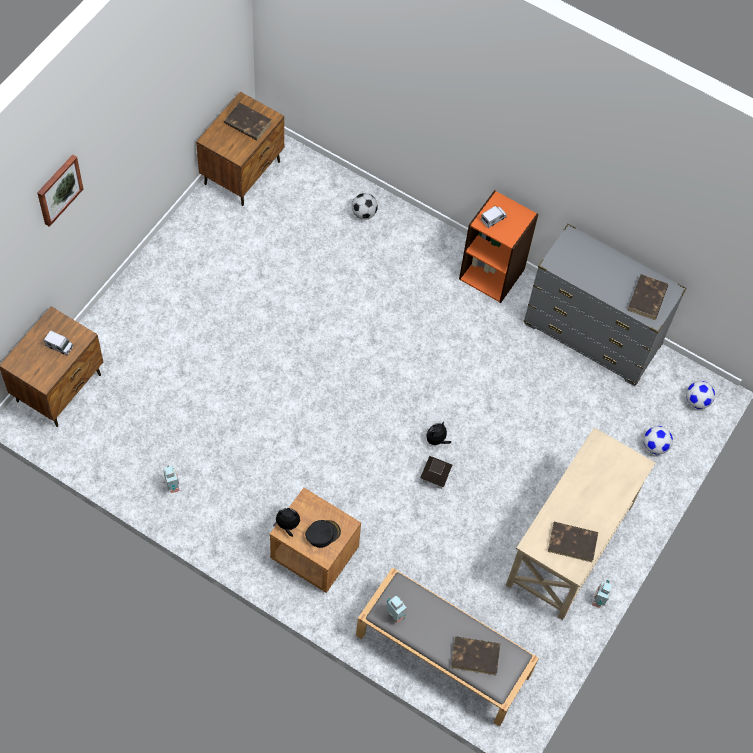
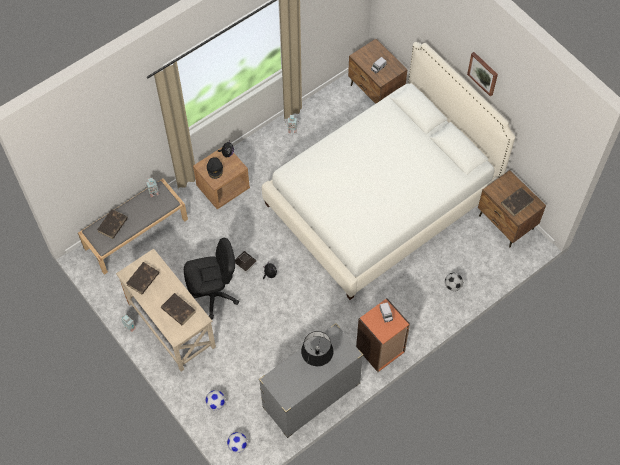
camera: 115 degrees right, 0 degrees up
picture [37,154,83,227] -> picture moved to [467,52,498,97]
brown book [627,274,668,320] -> brown book moved to [161,293,195,325]
none -> black office chair [184,238,239,319]
none -> white bed [262,42,515,300]
none -> black table lamp [301,331,334,366]

